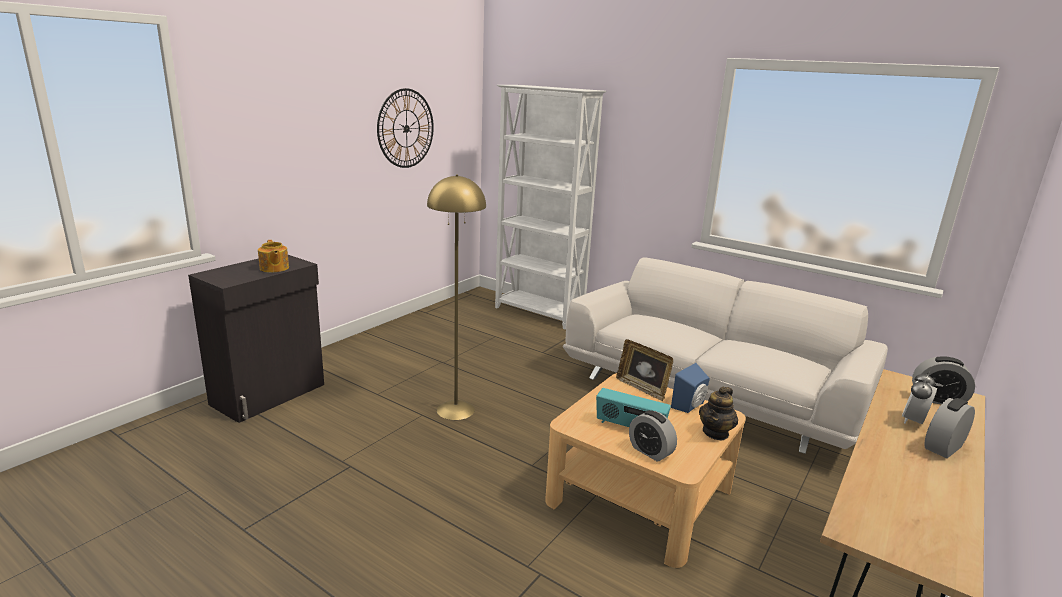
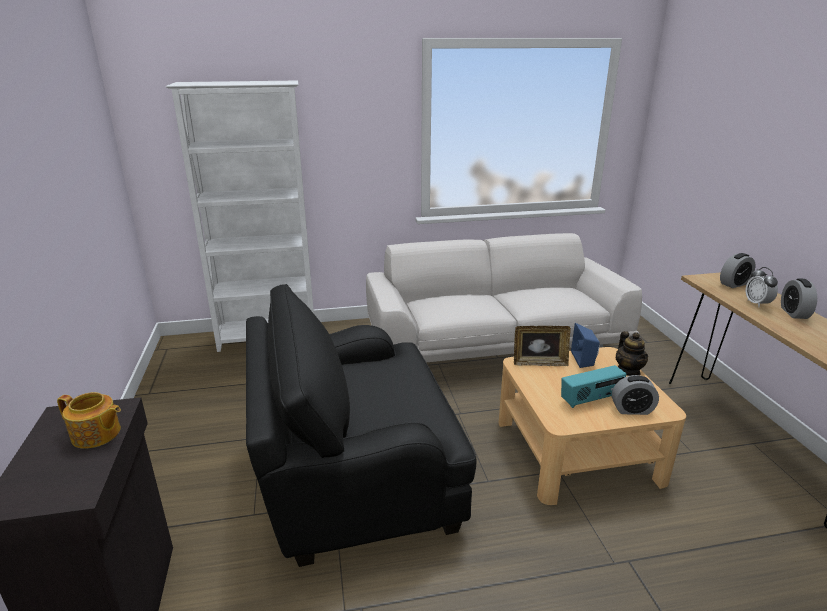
camera: 45 degrees left, 5 degrees up
wall clock [377,88,434,168] -> none
yellow floor lamp [427,175,486,420] -> black armchair [246,284,477,567]

